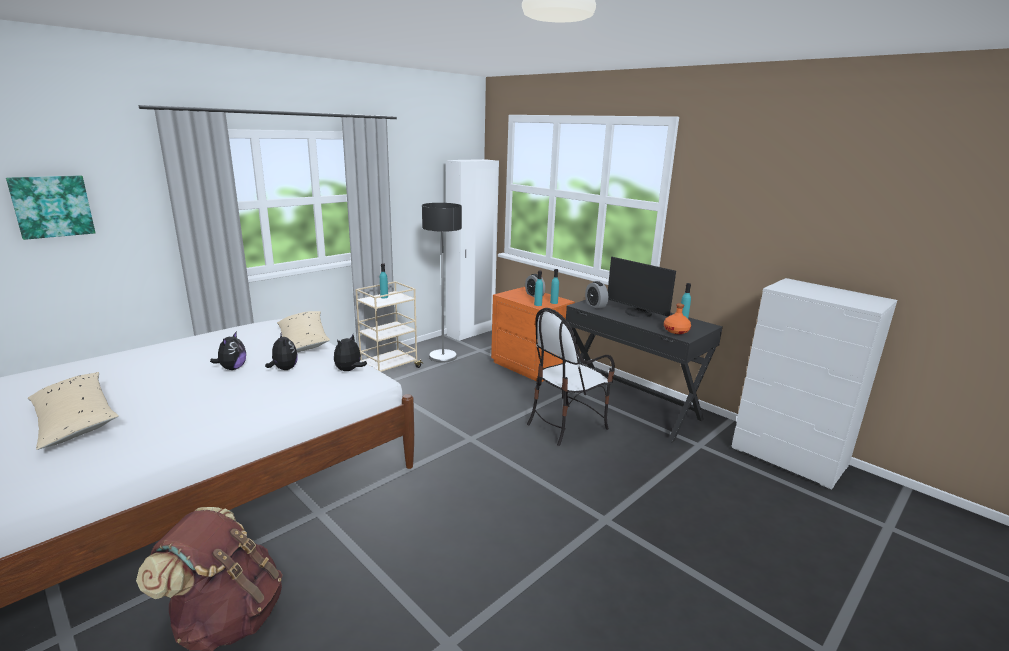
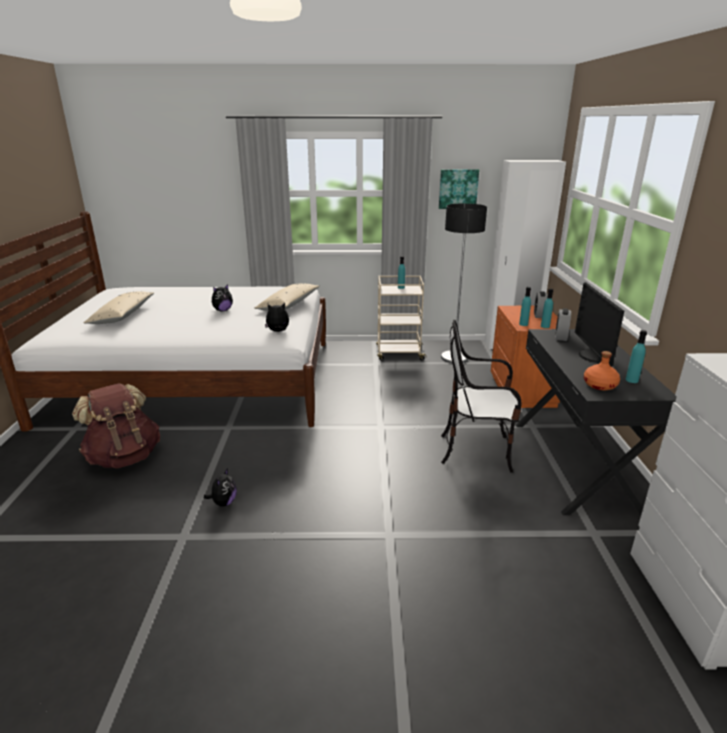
camera: 45 degrees right, 5 degrees up
picture [6,175,95,240] -> picture moved to [439,169,479,209]
plush toy [265,333,298,370] -> plush toy moved to [204,468,237,506]

